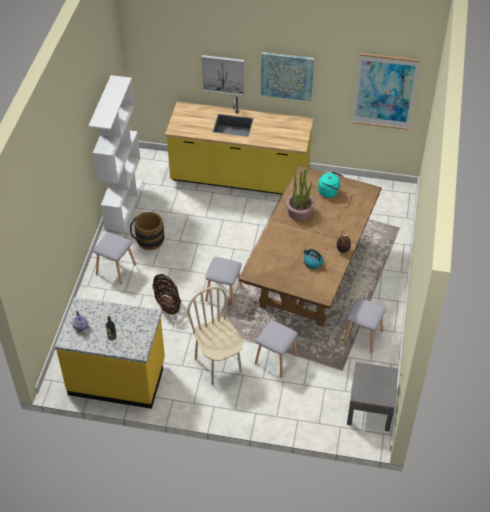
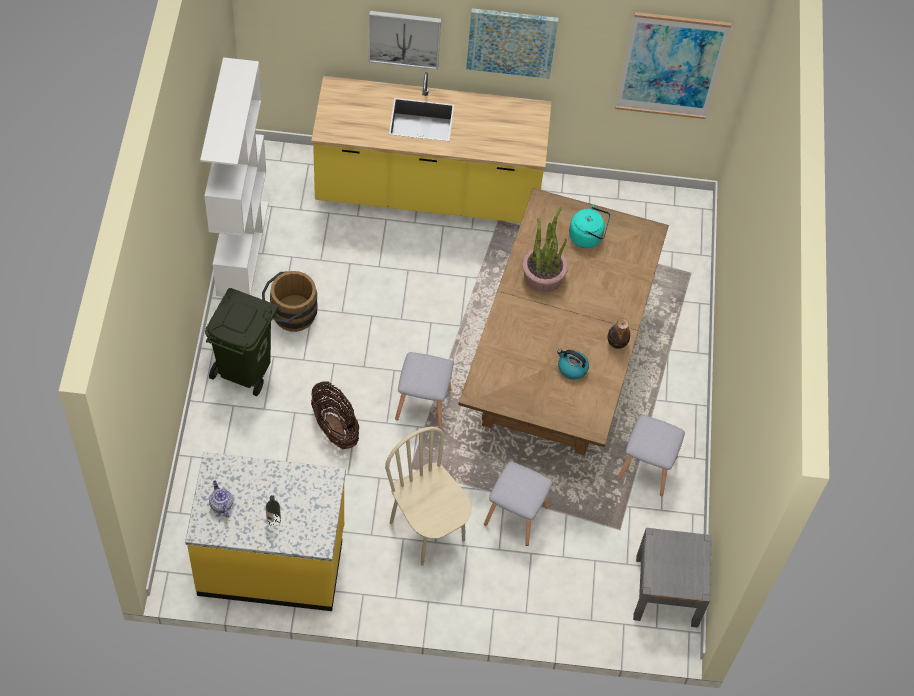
camera: 10 degrees left, 10 degrees up
grey stool [93,232,136,284] -> green trash can [205,288,279,396]

